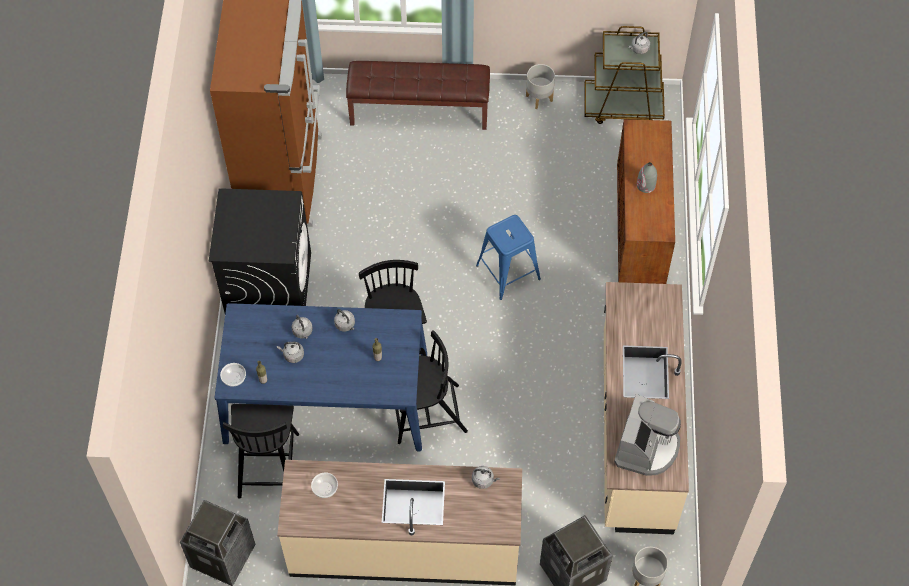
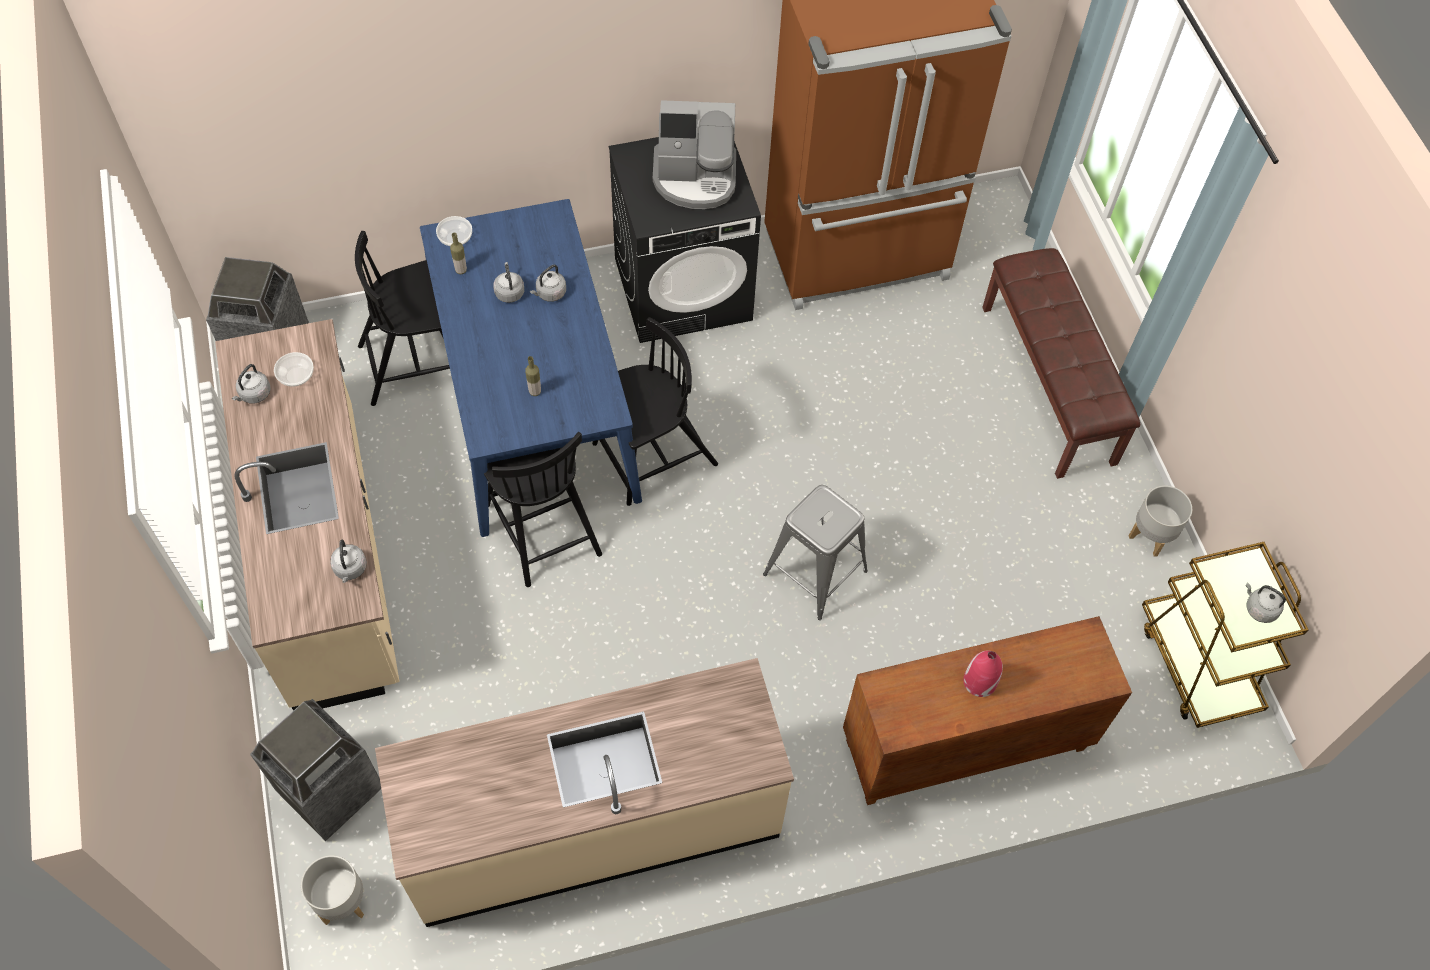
camera: 70 degrees right, 0 degrees up
grey kettle [334,309,355,332] -> grey kettle moved to [232,364,271,404]
blue stool [476,215,541,300] -> grey stool [763,485,868,620]
coffee machine [614,394,681,476] -> coffee machine moved to [653,100,736,209]
grey vase [637,162,657,193] -> red vase [963,650,1003,697]

